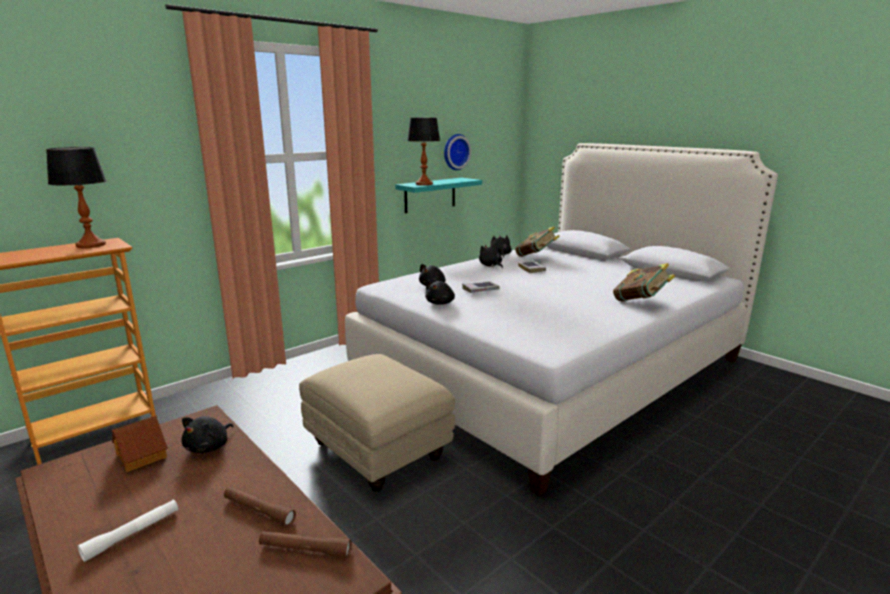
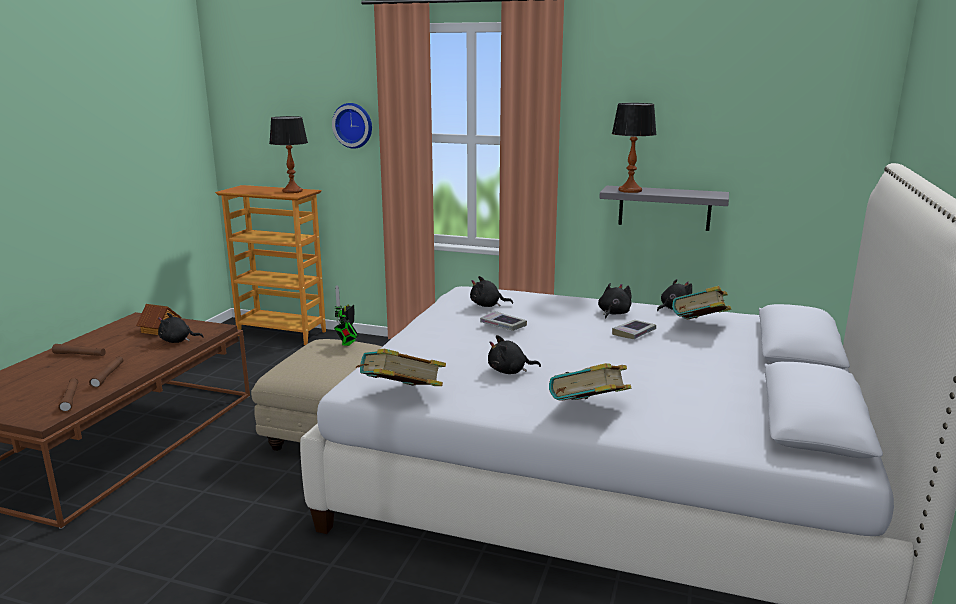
camera: 60 degrees right, 0 degrees up
white flashlight [78,500,178,562] -> brown flashlight [52,344,106,356]
turquoise shelf [395,178,482,213] -> grey shelf [599,186,729,231]
black plush toy [425,280,455,305] -> black plush toy moved to [488,335,541,374]
wall clock [444,134,471,170] -> wall clock moved to [332,103,372,149]
none -> toy robot [334,285,359,346]
none -> book [356,349,446,386]

